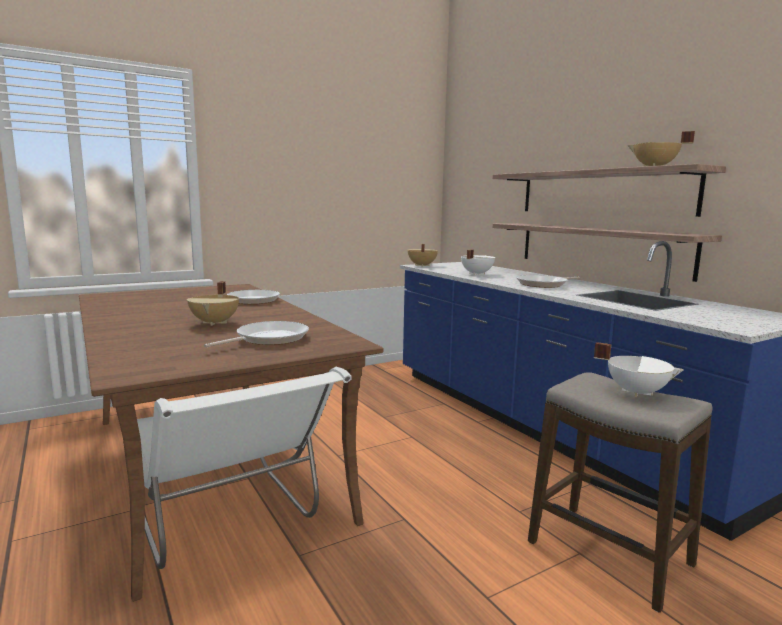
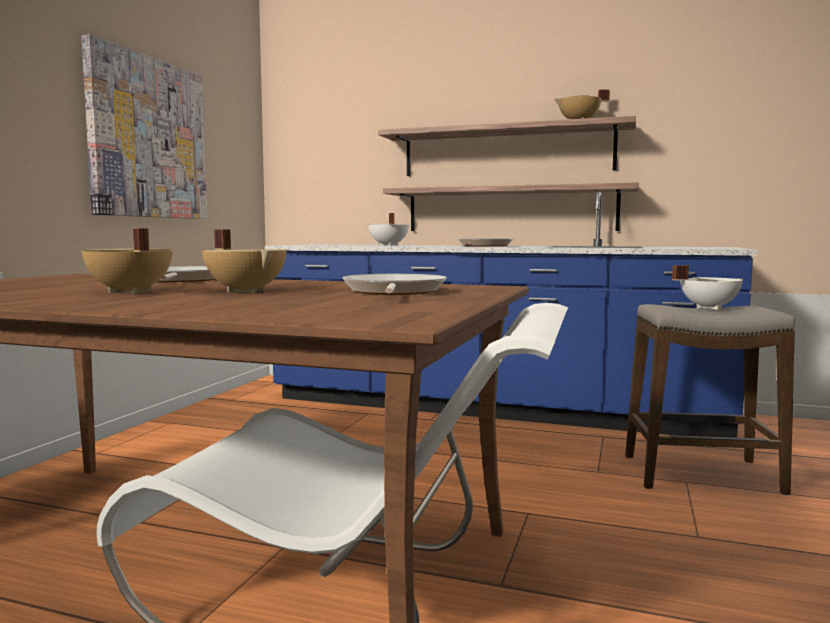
camera: 40 degrees left, 5 degrees down
beige cooking pot [408,244,438,267] -> beige cooking pot moved to [81,229,173,294]
none -> picture [81,34,207,219]

